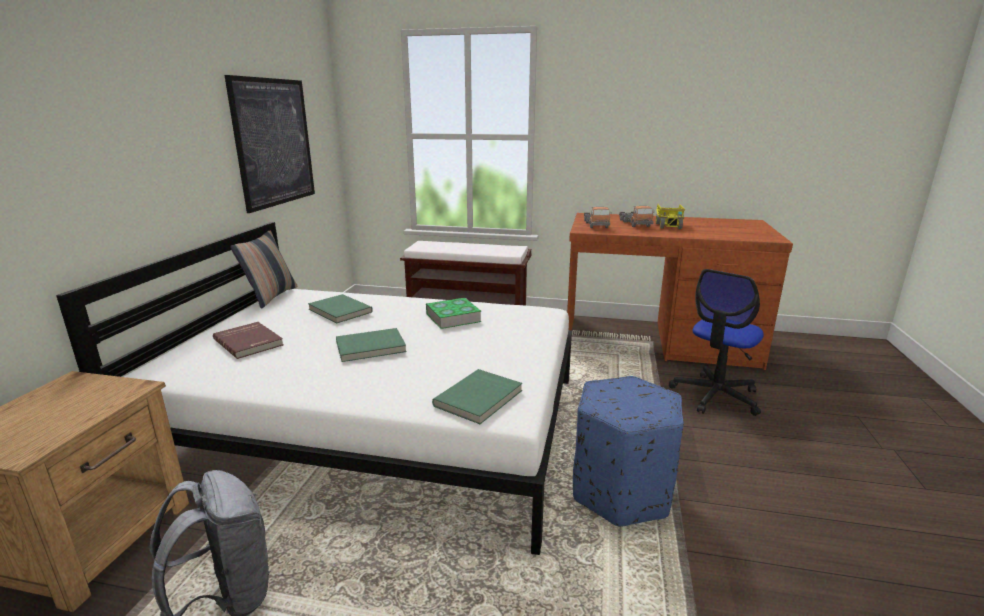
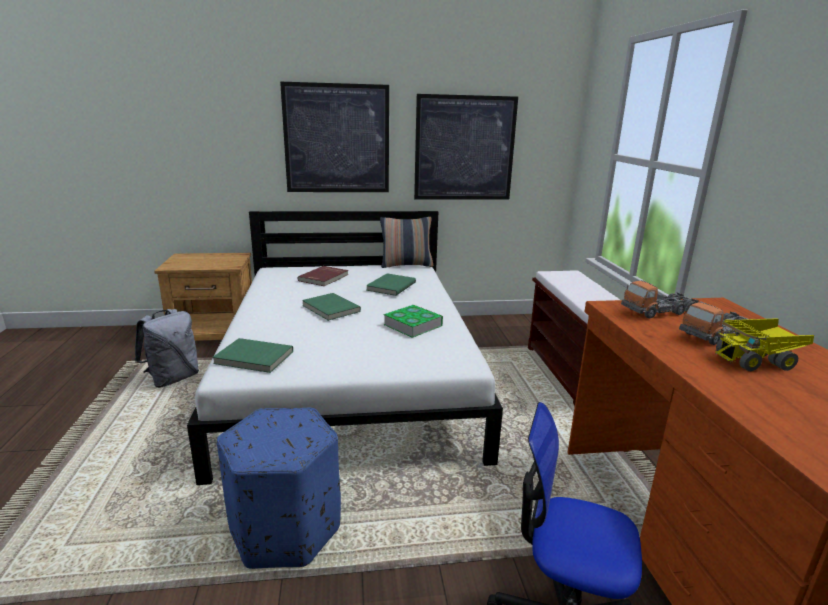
camera: 70 degrees right, 0 degrees up
none -> picture [280,82,389,192]

